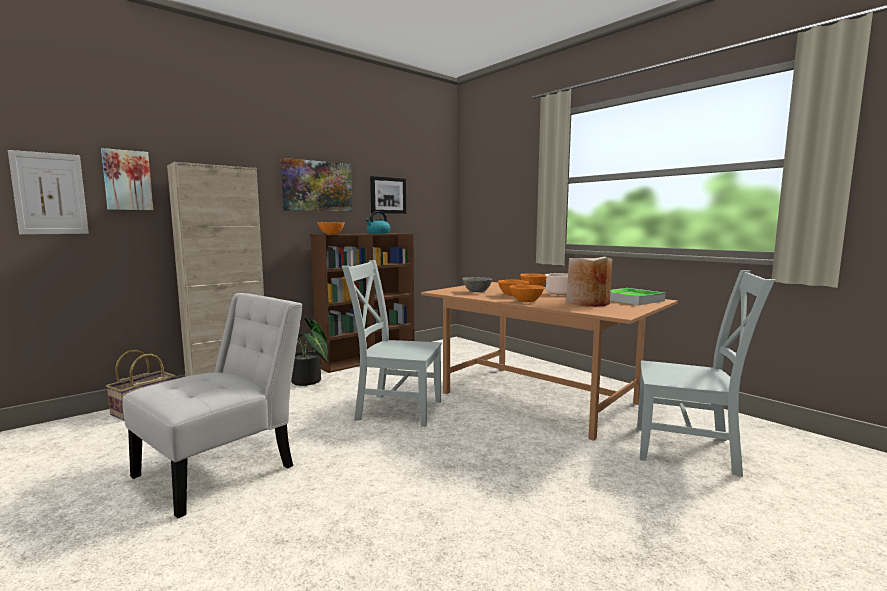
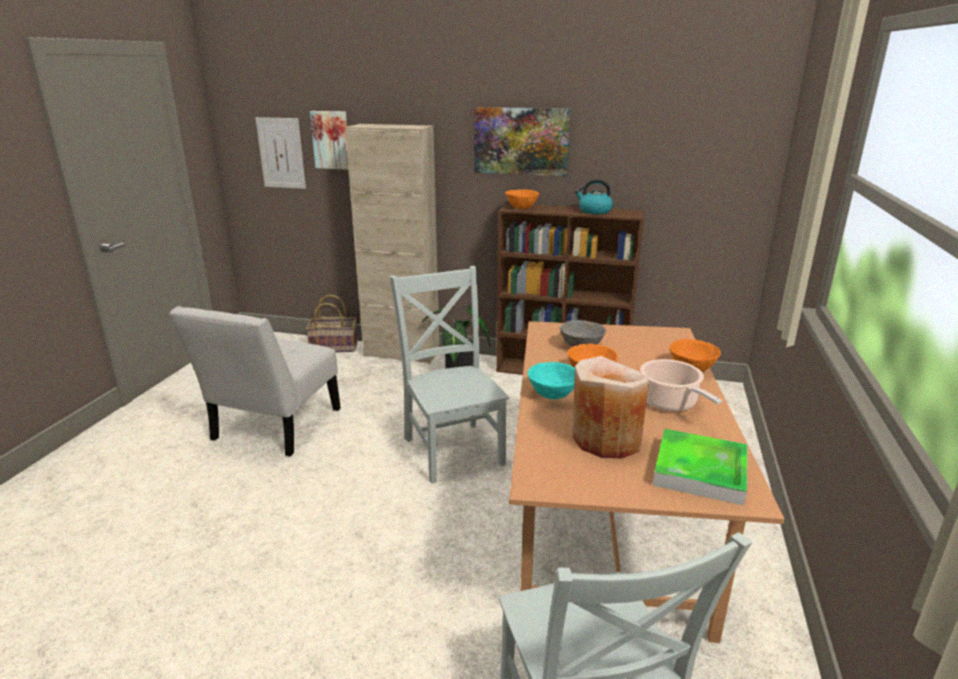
camera: 55 degrees right, 15 degrees up
white chair [122,293,303,519] -> white chair turned 105 degrees clockwise [169,306,341,456]
picture [370,176,406,214] -> none
orange bowl [509,284,544,302] -> turquoise bowl [528,362,575,399]

